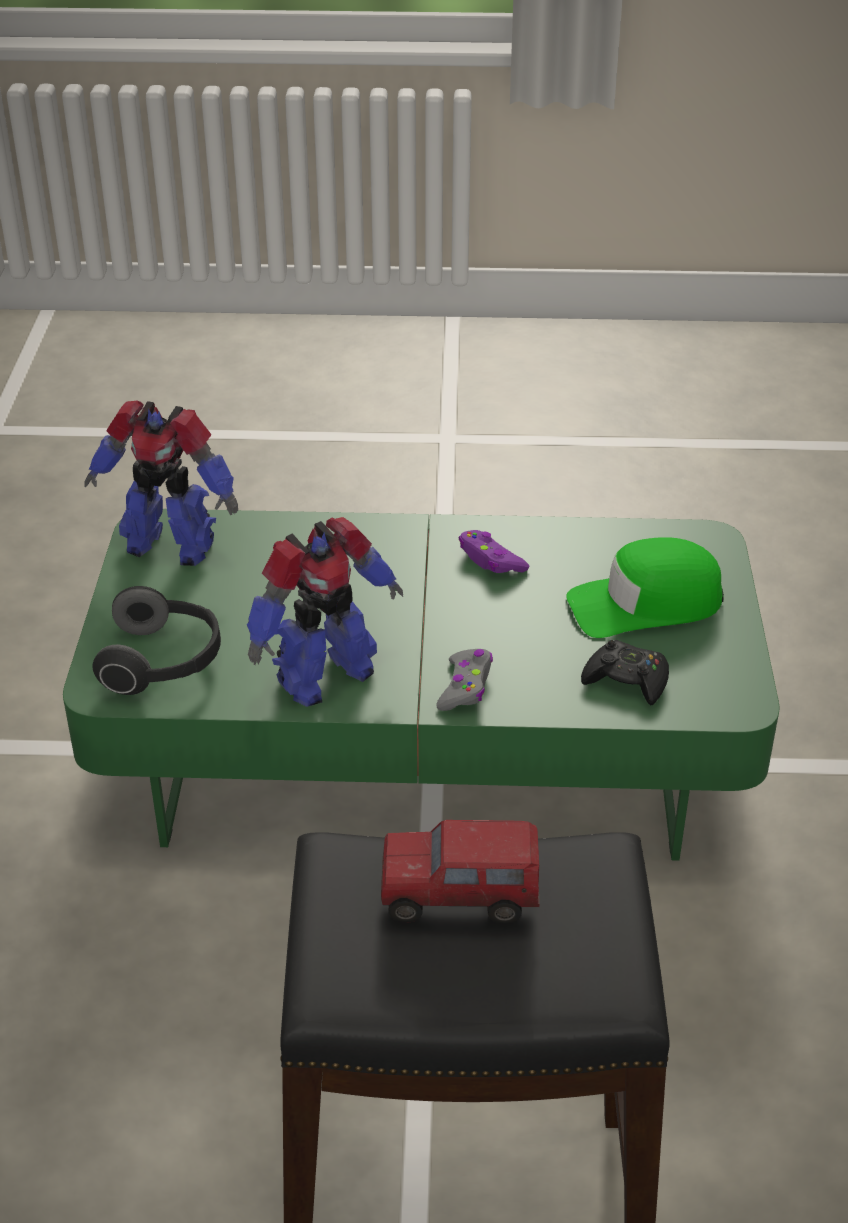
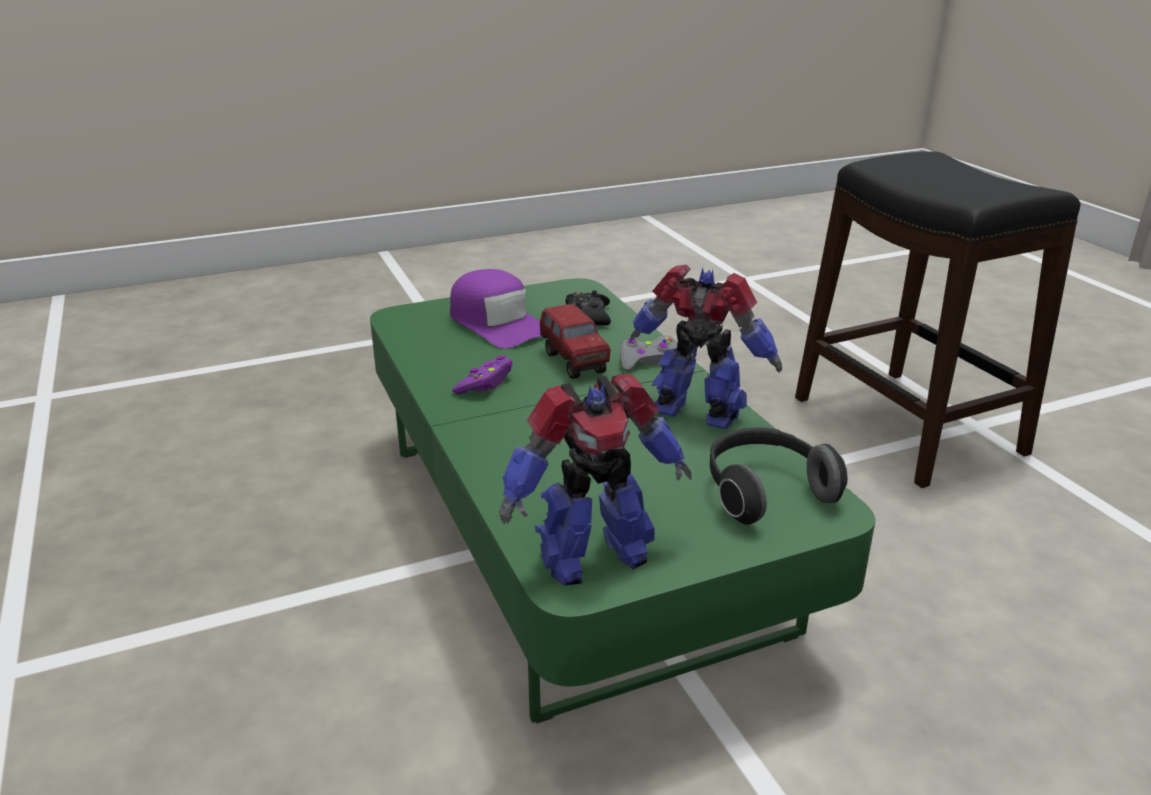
camera: 115 degrees left, 10 degrees down
toy robot [84,400,238,566] -> toy robot turned 75 degrees clockwise [499,374,691,586]
toy truck [381,820,540,924] -> toy truck moved to [540,304,610,379]
green cap [567,537,724,638] -> purple cap [450,269,542,349]

